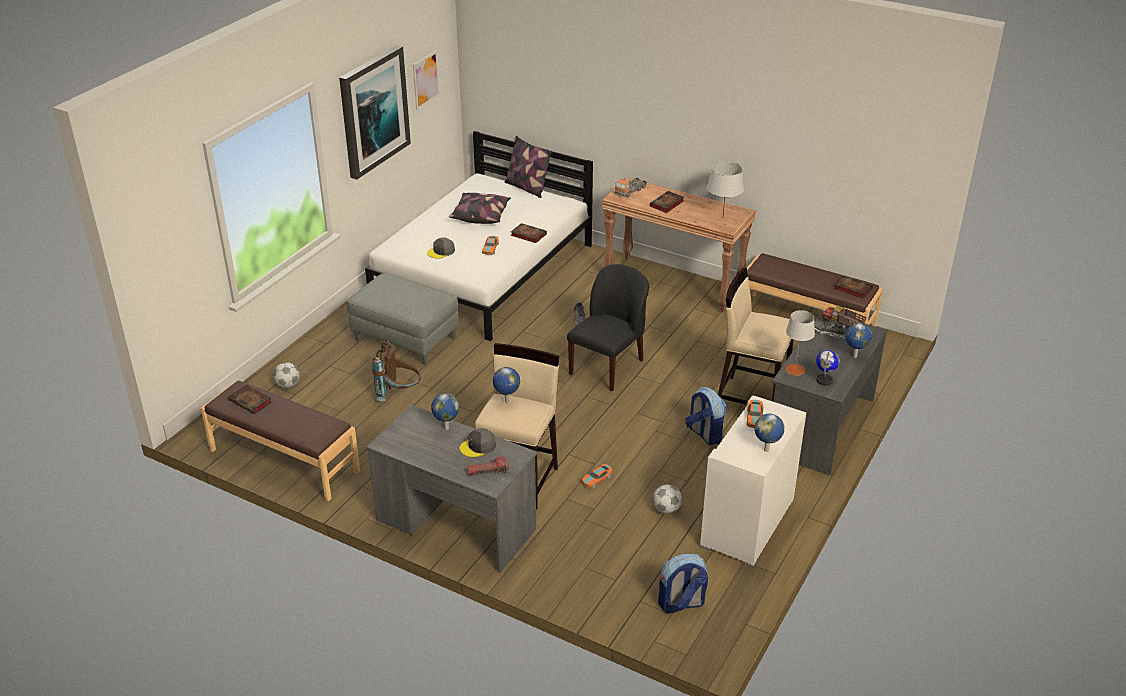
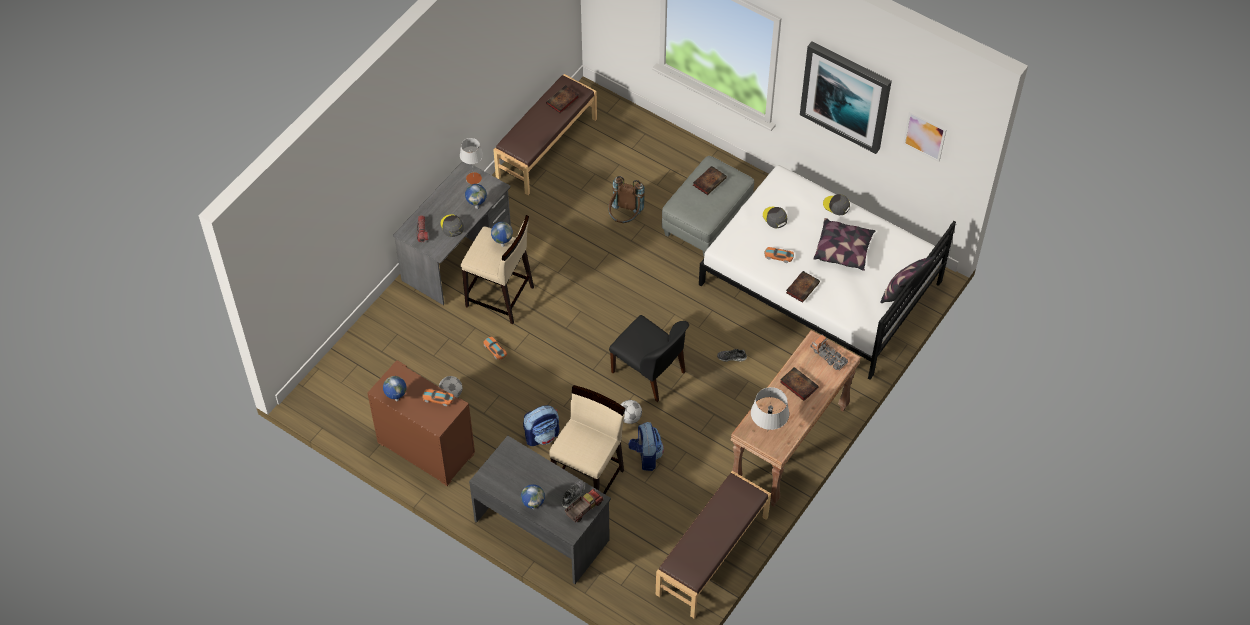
camera: 95 degrees right, 20 degrees up
football [273,362,300,388] -> football moved to [621,400,642,424]
backpack [658,554,708,613] -> backpack moved to [629,422,664,471]
white dresser [700,395,806,567] -> brown dresser [367,360,475,486]
grey table lamp [786,310,815,376] -> grey table lamp moved to [460,138,483,184]
globe [816,349,840,386] -> none
book [834,276,873,299] -> book moved to [693,166,727,195]
none -> grey cap [823,194,850,215]

